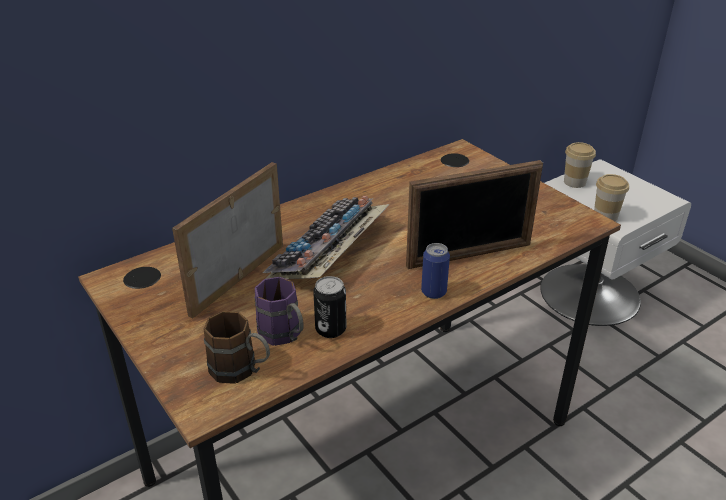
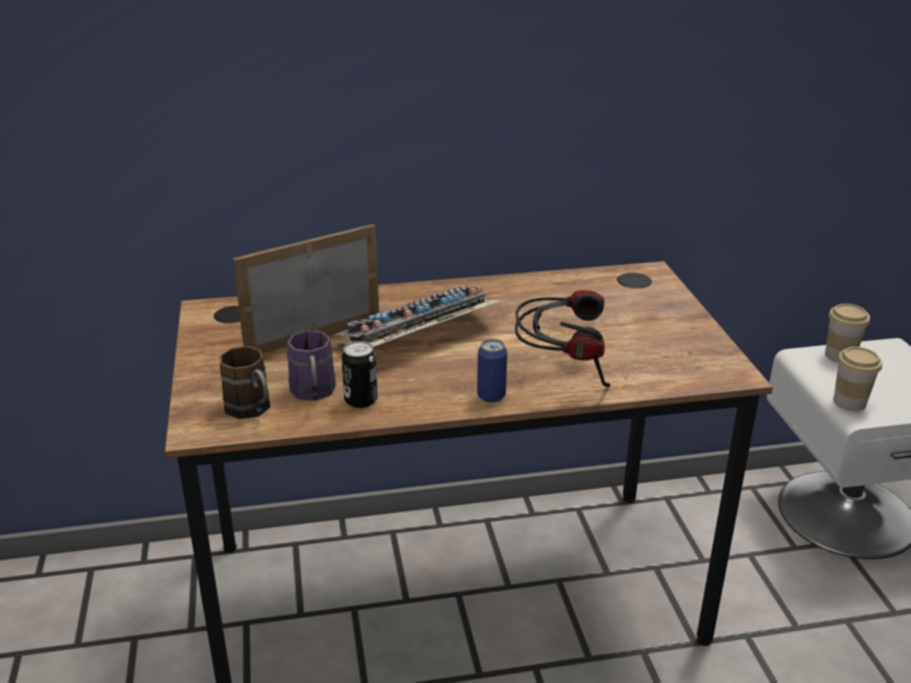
camera: 25 degrees right, 5 degrees down
picture frame [406,160,543,269] -> headphones [515,290,610,387]

